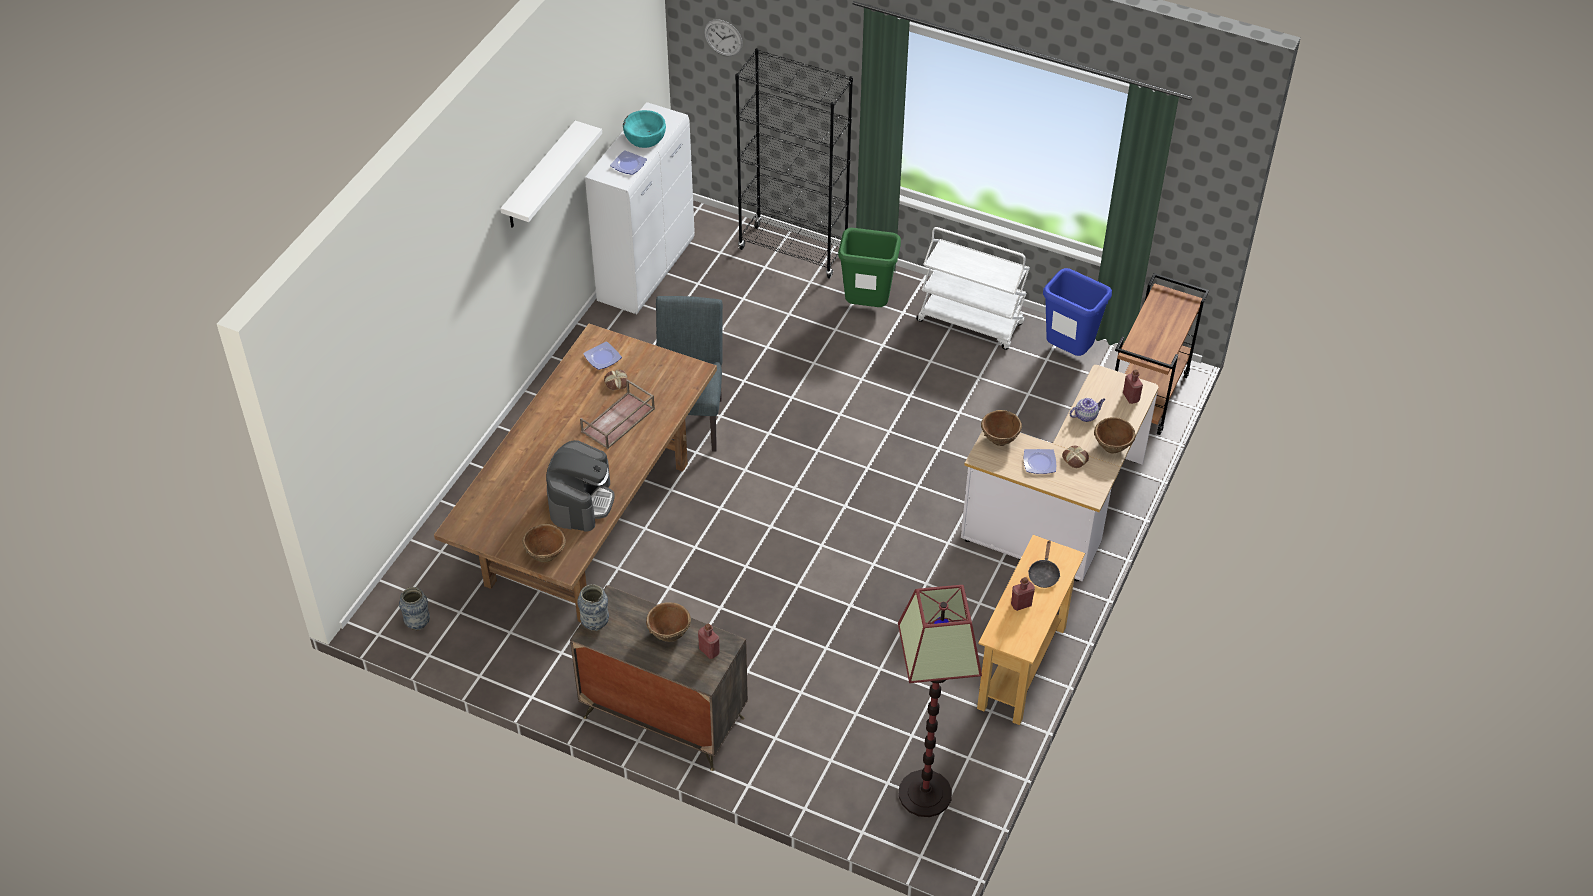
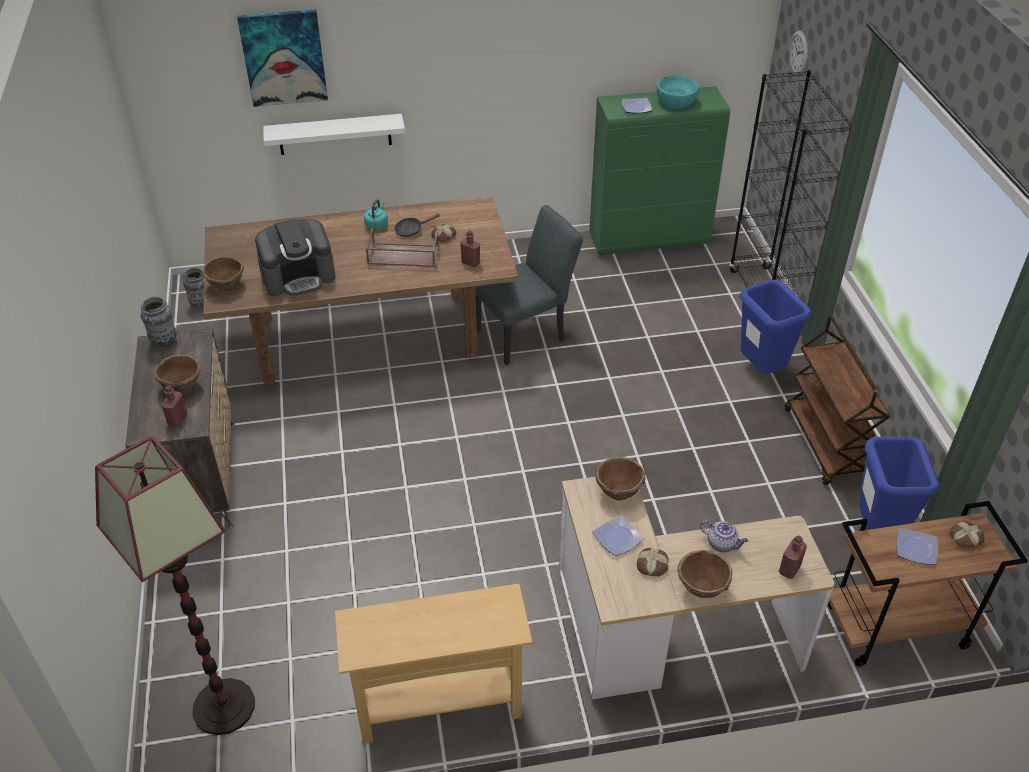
camera: 55 degrees right, 5 degrees down
white shelf [500,121,602,228] -> white shelf moved to [263,114,405,155]
plate [583,341,622,370] -> plate moved to [896,528,938,565]
white cabinet [585,102,695,314] -> green cabinet [589,86,730,255]
green trash can [838,228,901,307] -> blue trash can [740,280,811,374]
white cart [916,227,1030,350] -> brown cart [785,317,890,485]
red bottle [1011,577,1035,611] -> red bottle moved to [460,231,480,267]
black frying pan [1028,541,1060,588] -> black frying pan moved to [394,214,440,237]
none -> picture [237,9,328,107]
none -> turquoise kettle [364,199,388,230]
none -> bread [949,521,985,548]

